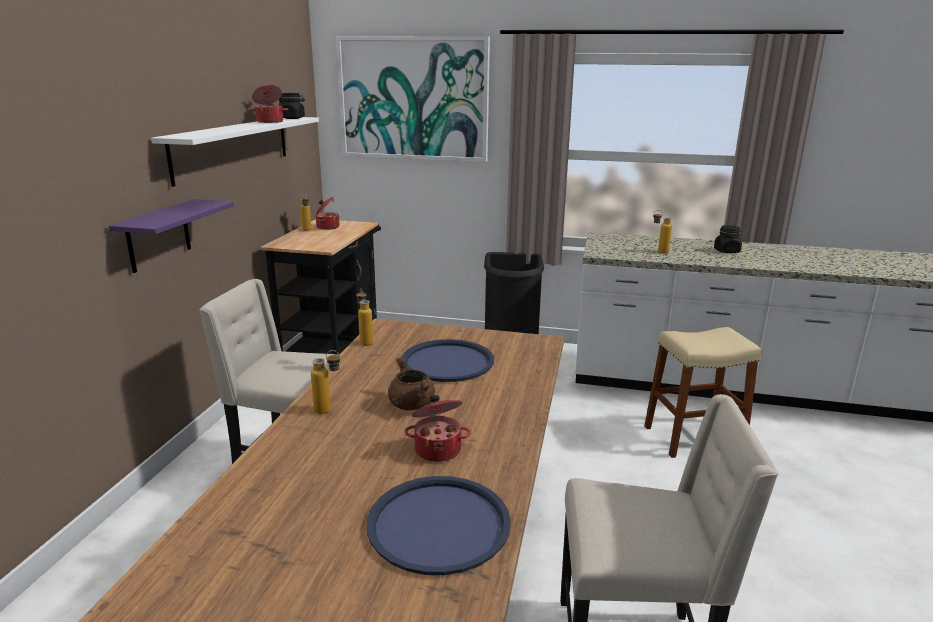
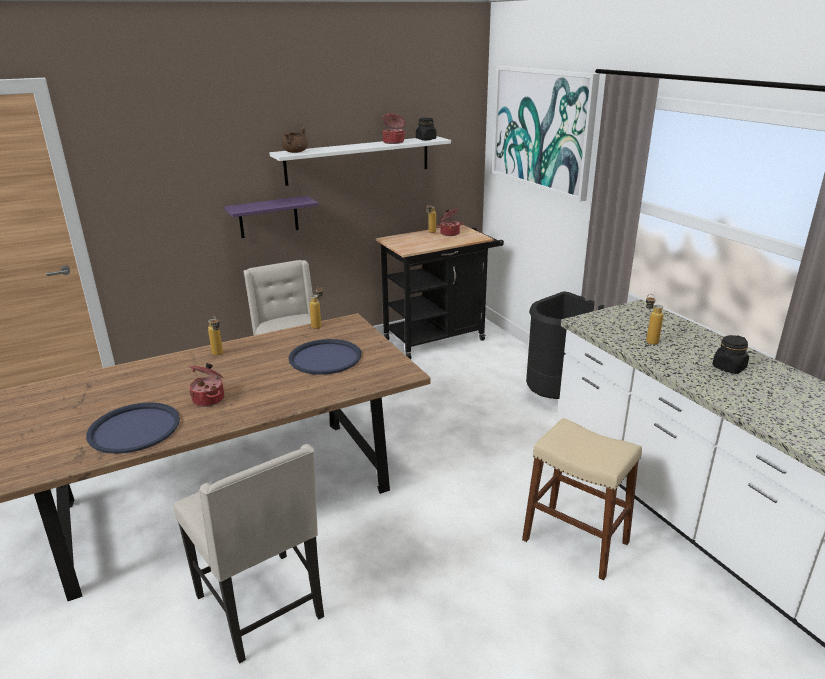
camera: 50 degrees right, 5 degrees up
brown cooking pot [388,358,435,410] -> brown cooking pot moved to [282,128,308,153]

